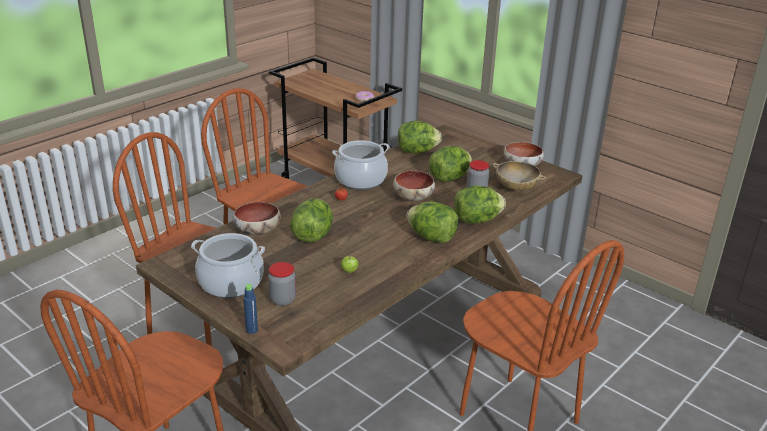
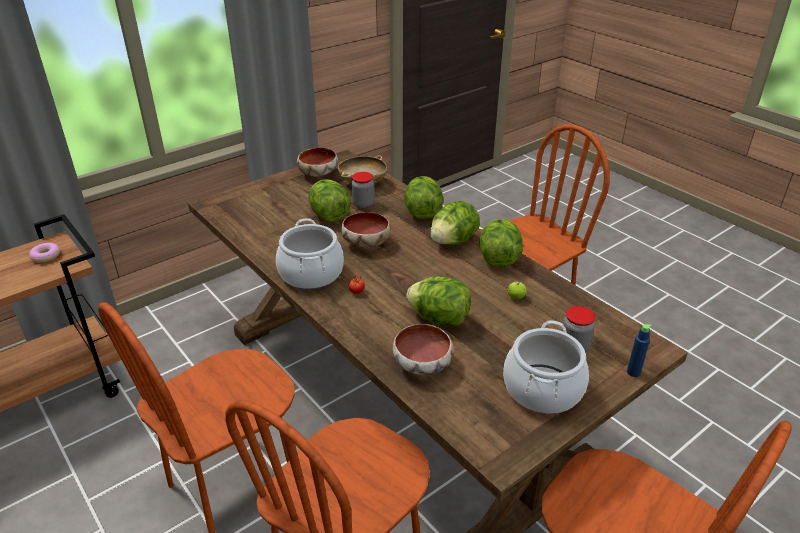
camera: 80 degrees left, 5 degrees up
lettuce [398,121,442,154] -> lettuce moved to [479,219,523,267]

